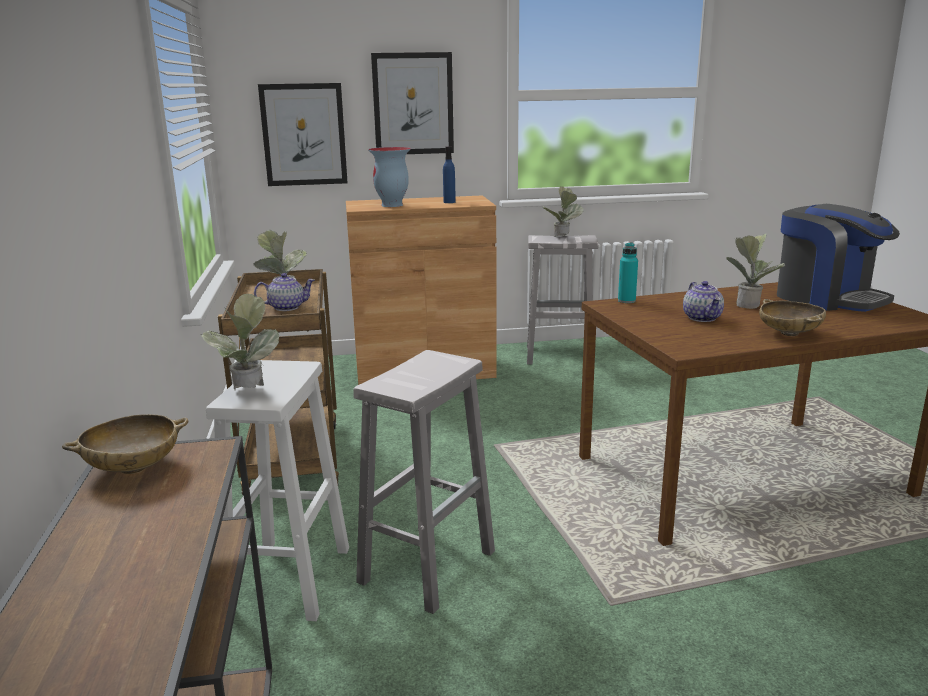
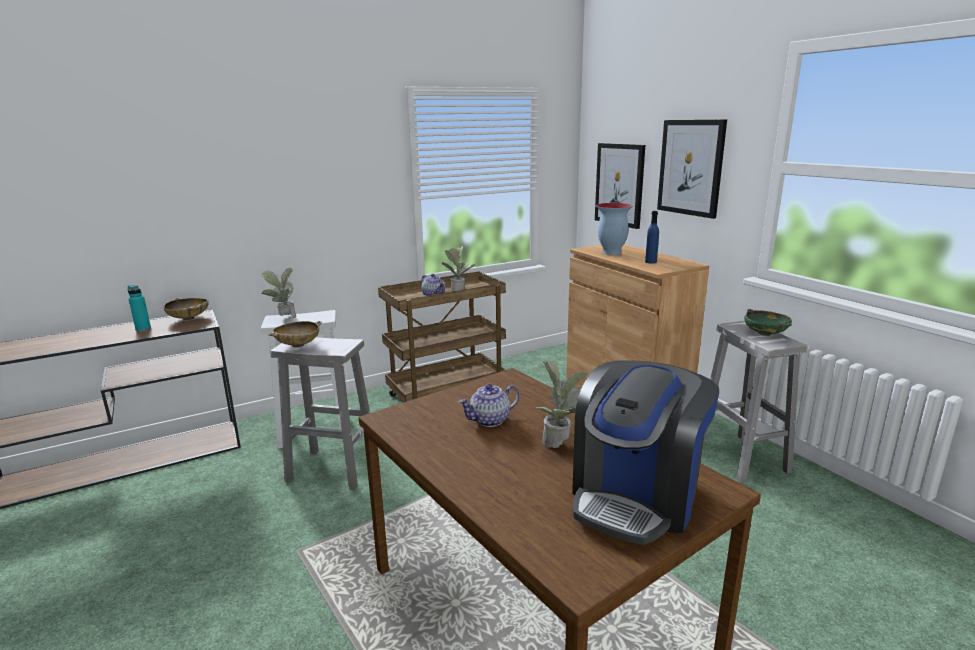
camera: 70 degrees right, 0 degrees up
potted plant [543,186,584,237] -> green bowl [744,309,792,336]
turquoise bottle [618,242,638,303] -> turquoise bottle moved to [127,285,151,332]
beige bowl [759,299,826,336] -> beige bowl moved to [268,321,322,348]

